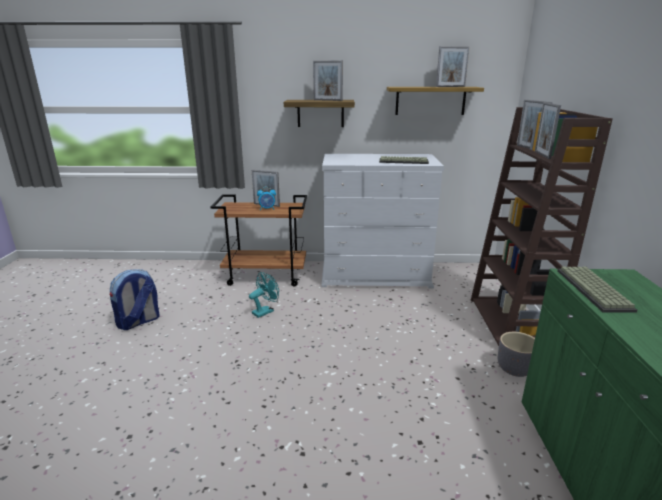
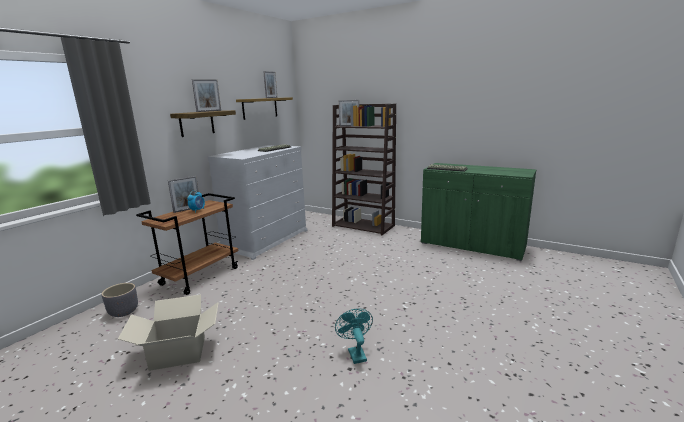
camera: 60 degrees left, 5 degrees down
backpack [110,269,160,330] -> cardboard box [118,295,219,371]
turquoise fan [249,272,279,318] -> turquoise fan moved to [335,308,373,364]
grey planter [498,332,535,377] -> grey planter moved to [102,283,138,317]
picture frame [535,102,561,159] -> none

